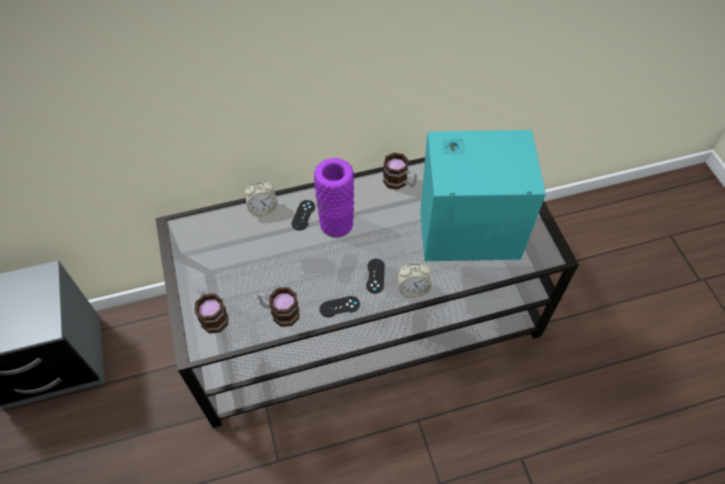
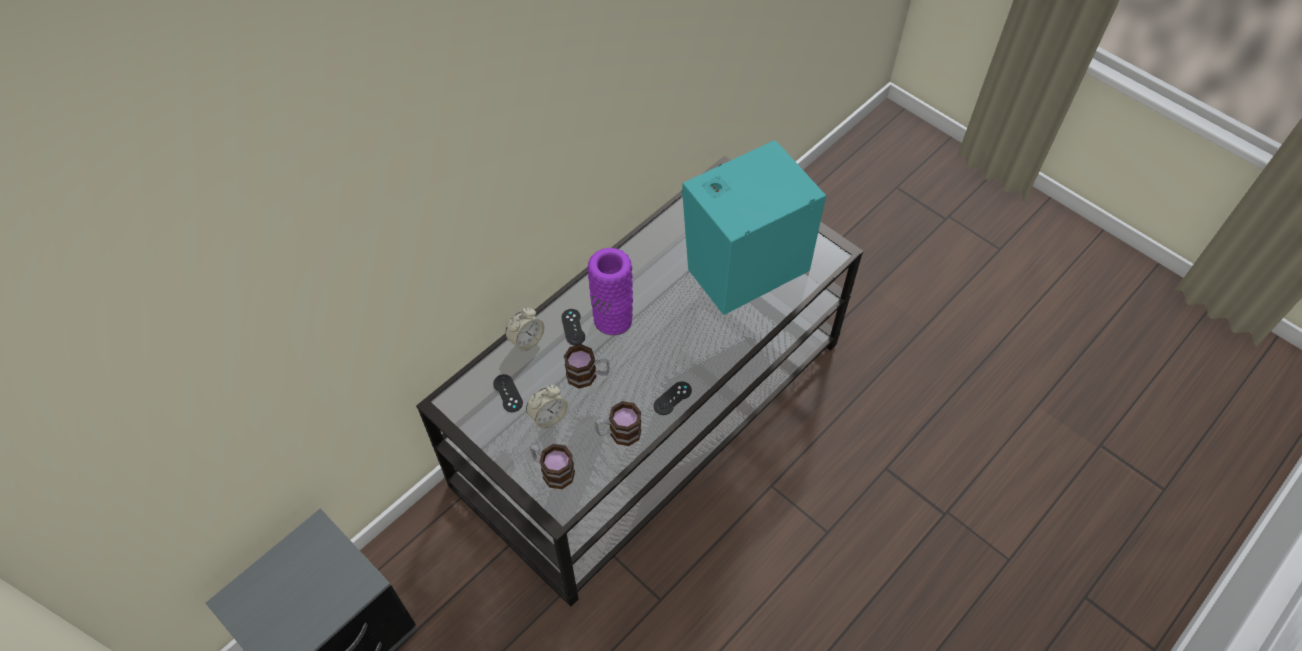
camera: 30 degrees left, 0 degrees up
black game controller [366,259,385,294] -> black game controller moved to [493,374,523,412]
mug [383,153,417,190] -> mug moved to [564,344,610,389]
alarm clock [397,262,432,298] -> alarm clock moved to [526,385,568,429]

